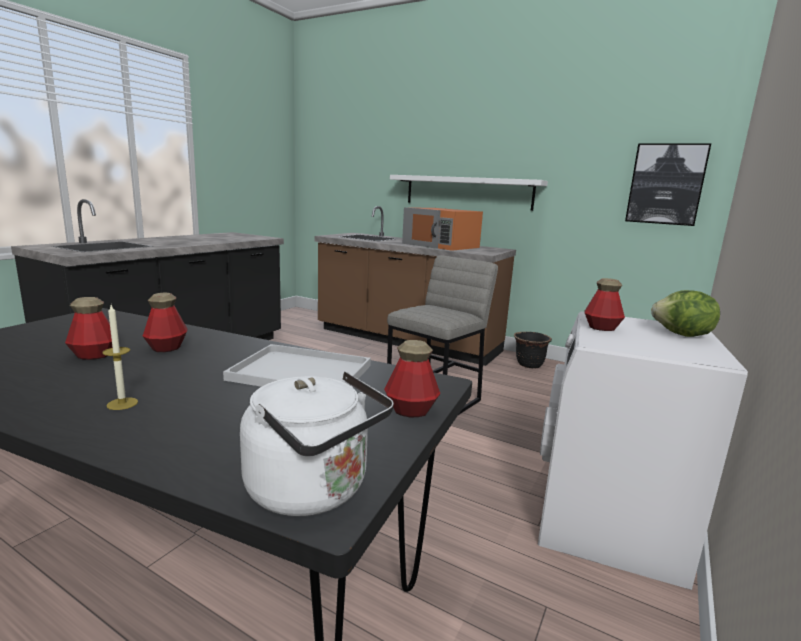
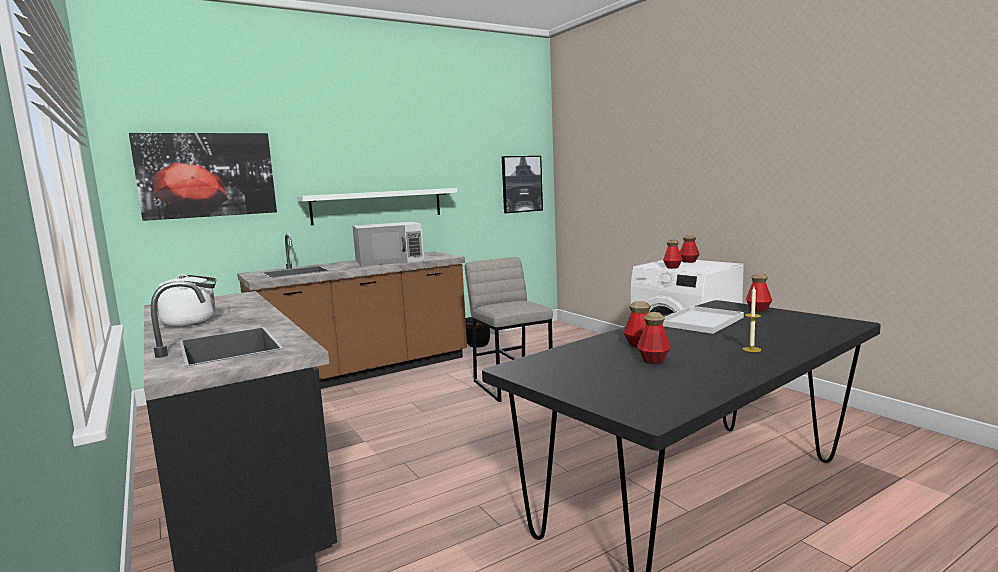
camera: 60 degrees left, 5 degrees down
white kettle [240,371,394,516] -> white kettle moved to [157,274,216,327]
orange microwave [402,207,483,251] -> white microwave [353,222,424,267]
lettuce [651,290,720,337] -> bottle [680,235,700,263]
none -> picture [129,133,277,221]

